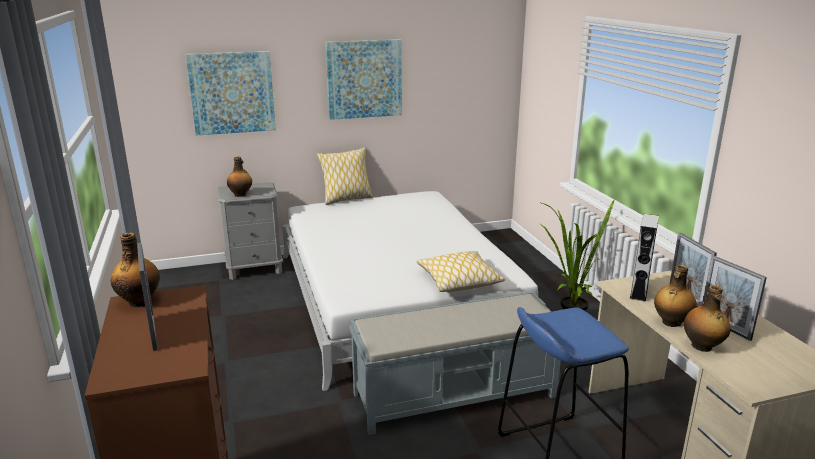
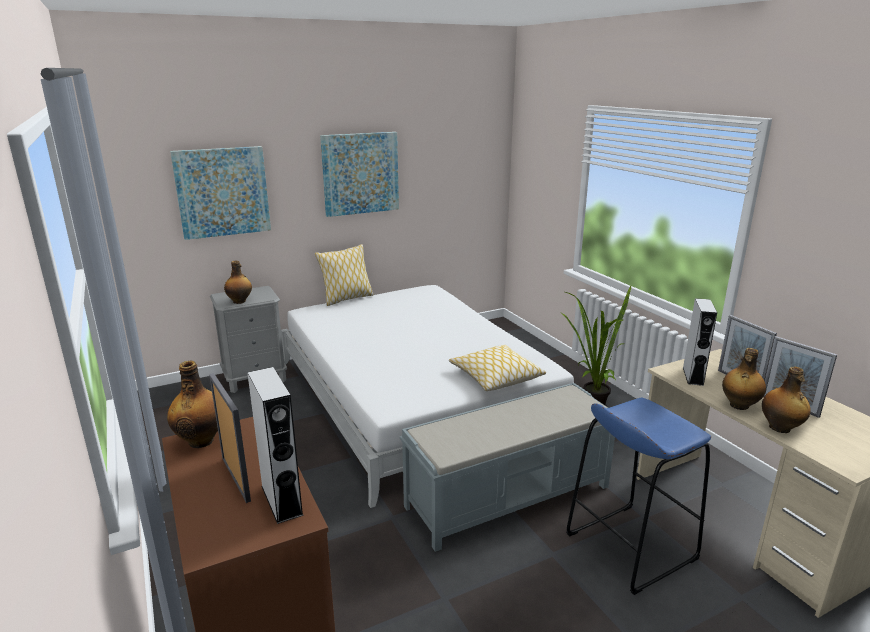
camera: 10 degrees left, 0 degrees up
none -> grey speaker [247,367,304,524]

